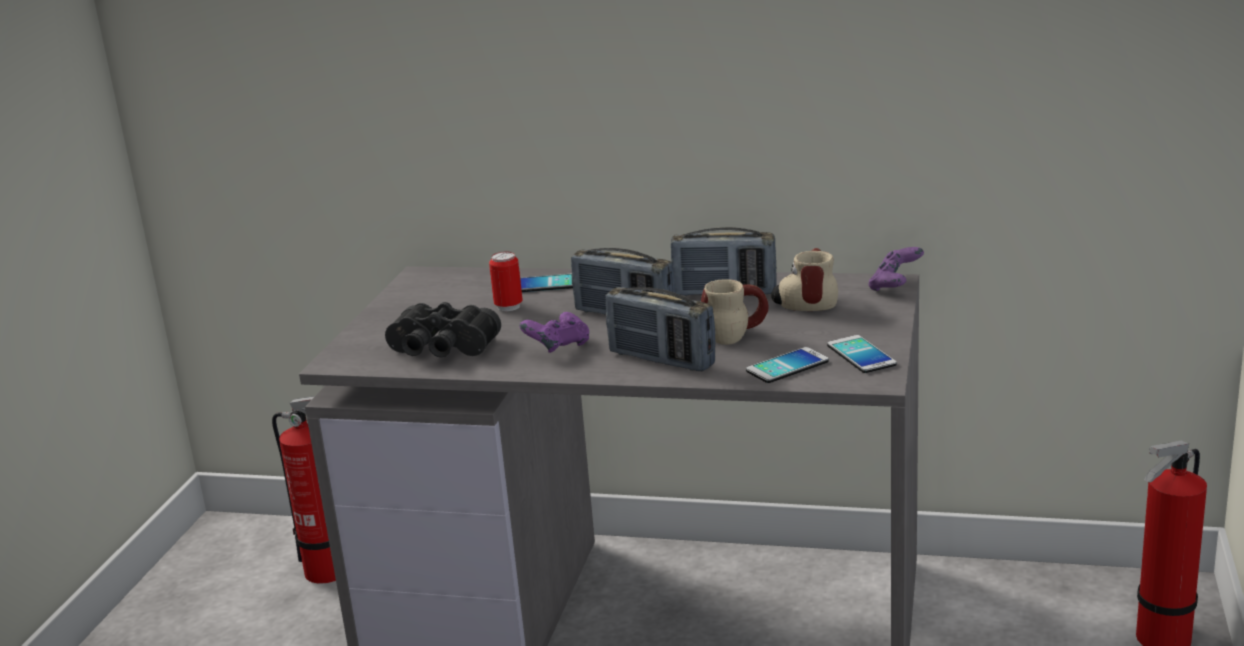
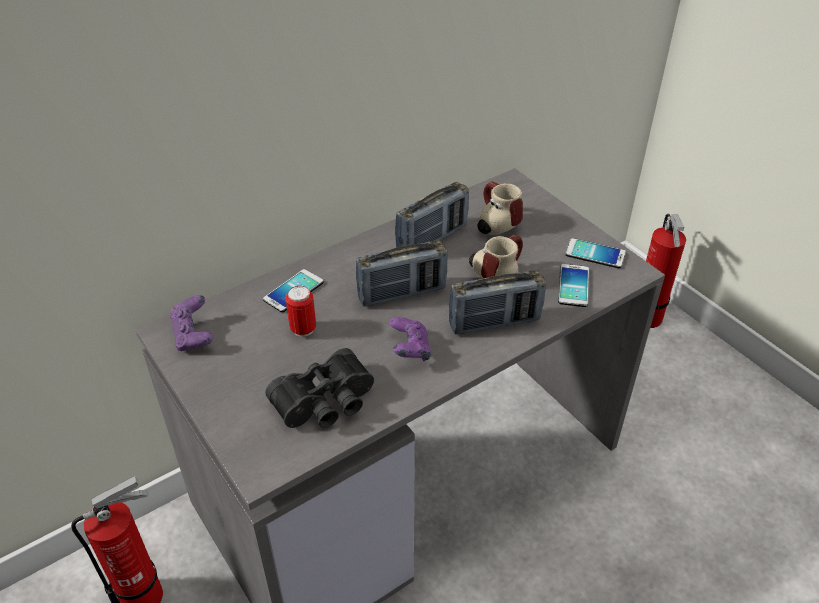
camera: 50 degrees left, 20 degrees up
purple game controller [868,247,924,291] -> purple game controller moved to [170,295,213,351]

